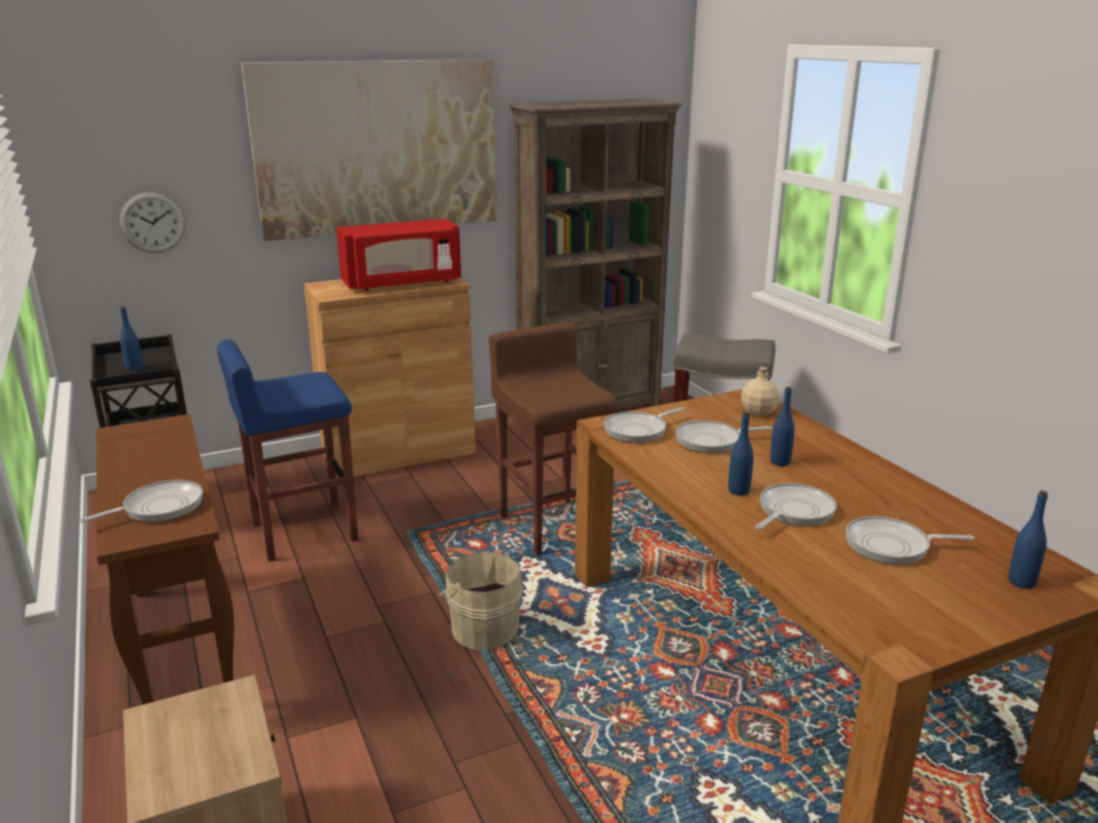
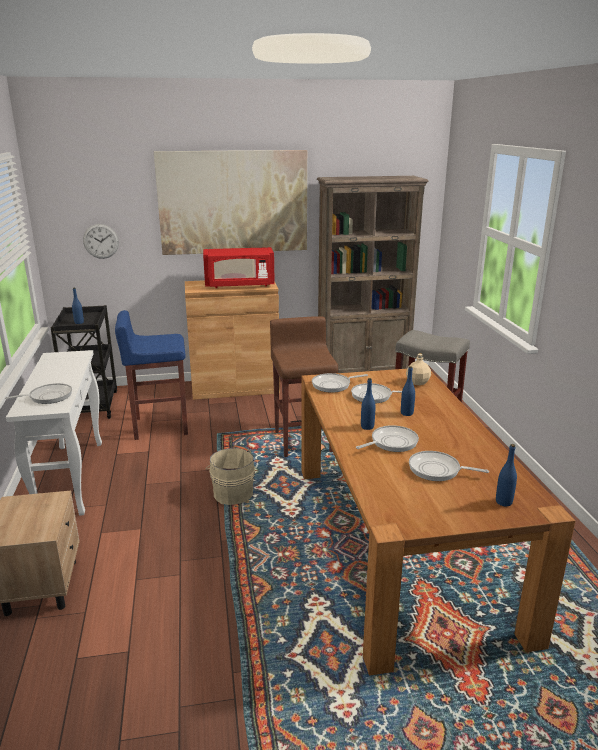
camera: 15 degrees right, 0 degrees up
brown console table [96,414,234,705] -> white console table [6,350,102,516]

